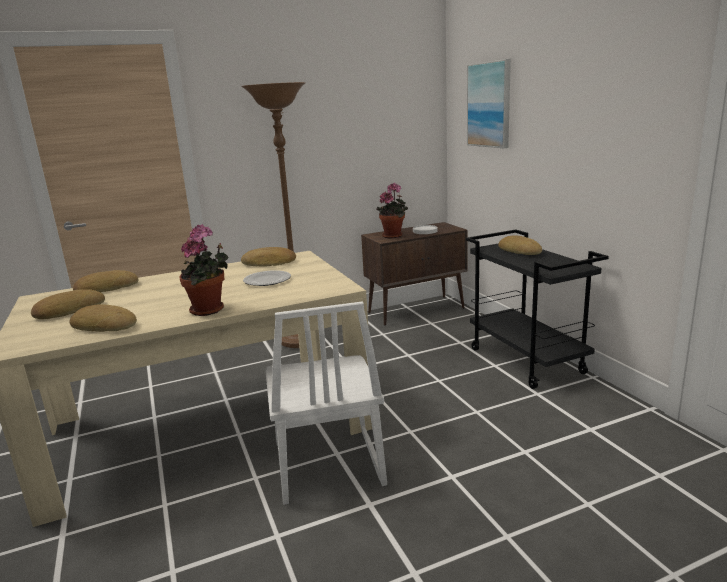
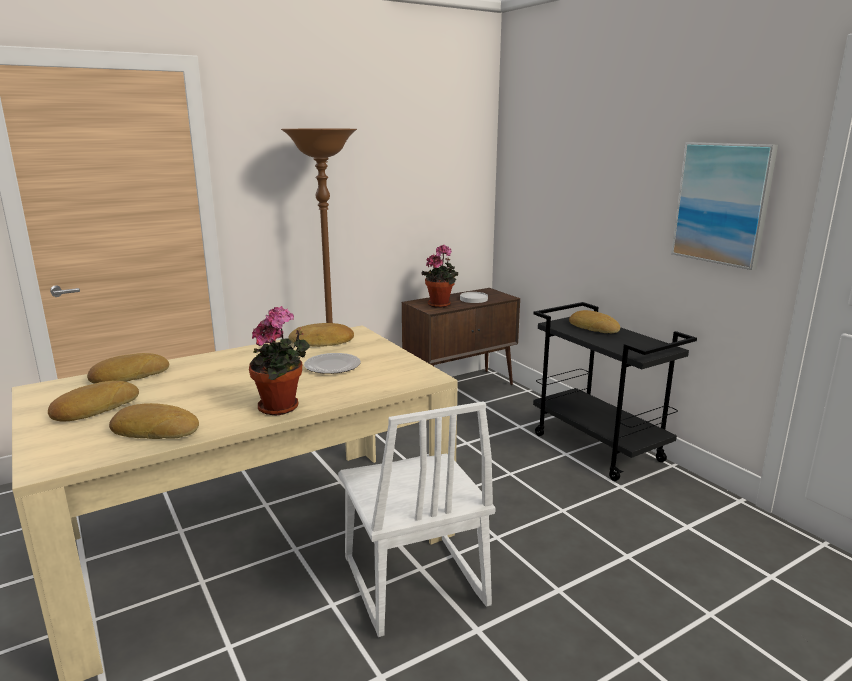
camera: 10 degrees left, 0 degrees up
picture [467,59,511,148] -> picture moved to [671,142,778,270]

